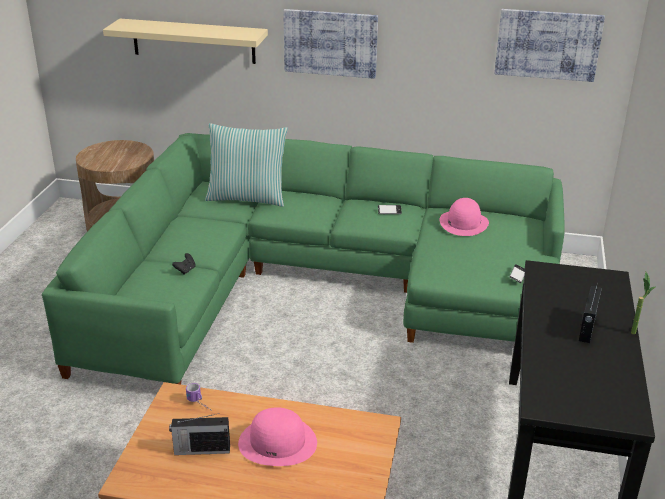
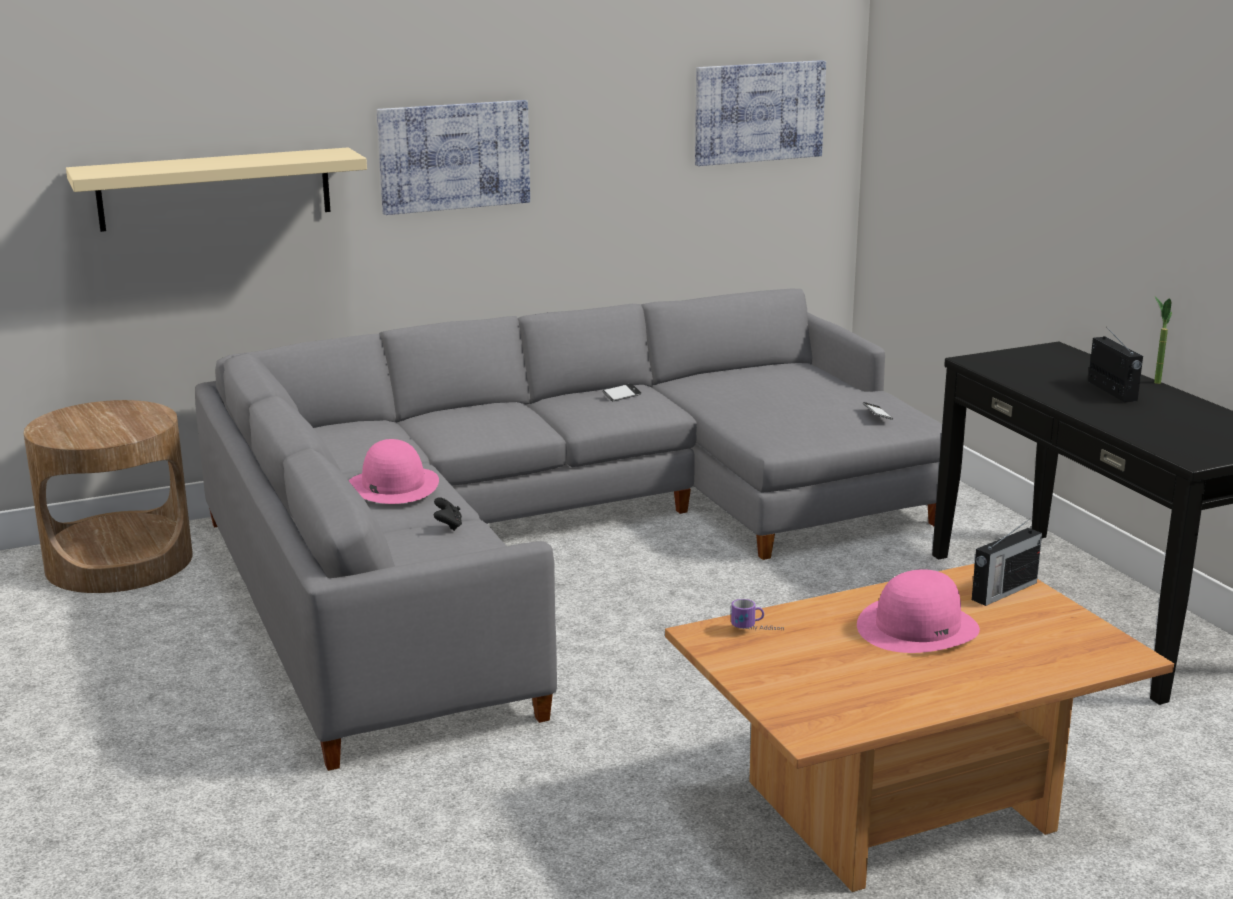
camera: 35 degrees left, 10 degrees down
green sofa [42,133,565,385] -> grey sofa [195,289,942,771]
radio [169,413,230,455] -> radio moved to [972,520,1042,606]
pillow [205,123,288,207] -> none
pink hat [440,198,489,236] -> pink hat moved to [349,439,439,504]

